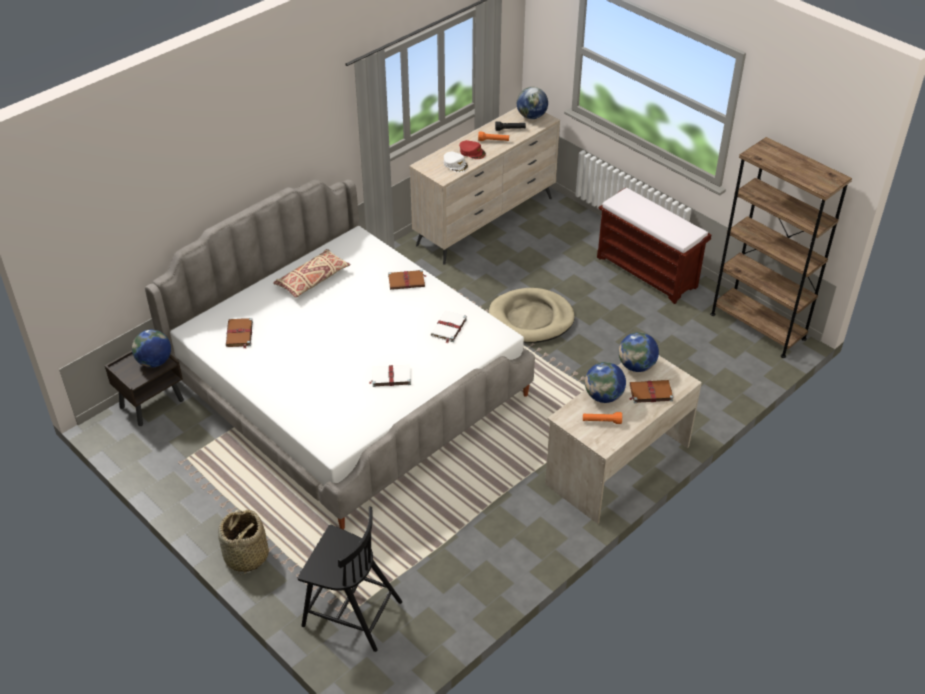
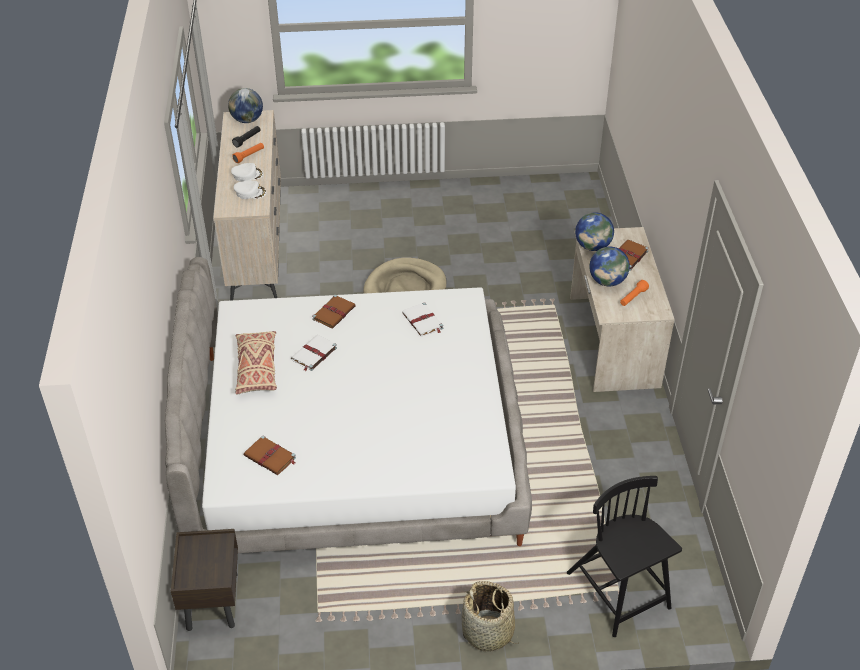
camera: 50 degrees left, 0 degrees up
globe [132,330,171,368] -> none
black chair [298,507,402,652] -> black chair turned 90 degrees counterclockwise [567,476,682,637]
white book [369,365,411,387] -> white book moved to [291,335,337,371]
red cap [459,140,486,159] -> white cap [231,163,264,182]
brown bench [597,187,711,304] -> none
brown bookcase [710,137,852,358] -> none

